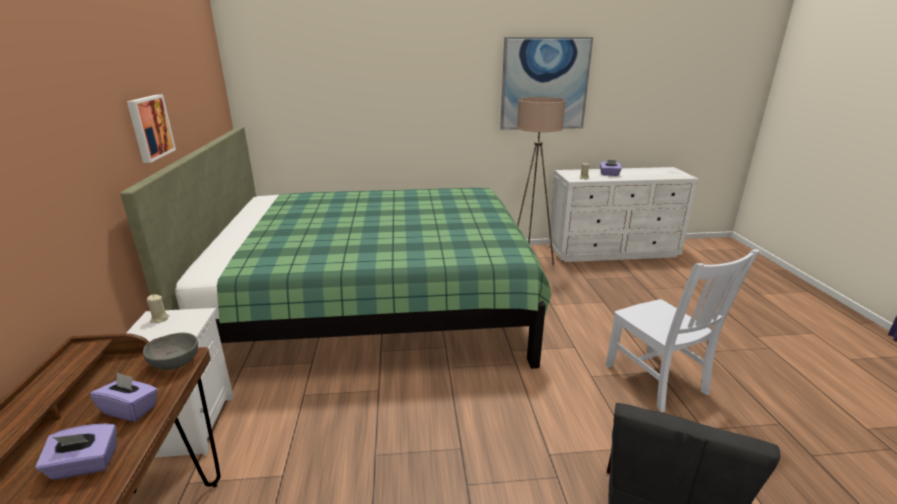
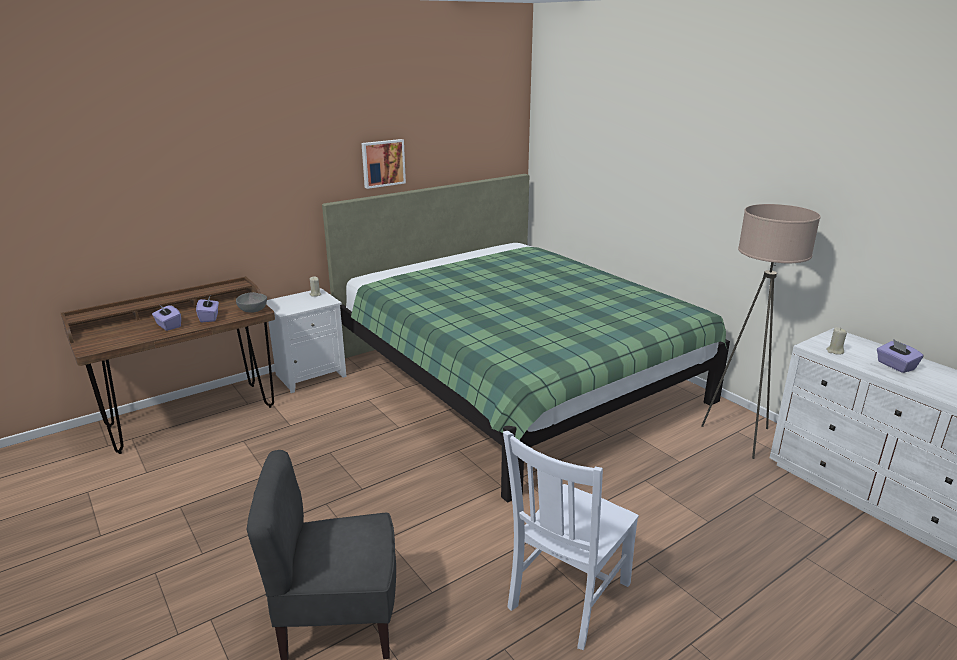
camera: 60 degrees right, 0 degrees up
picture [500,37,593,130] -> none

